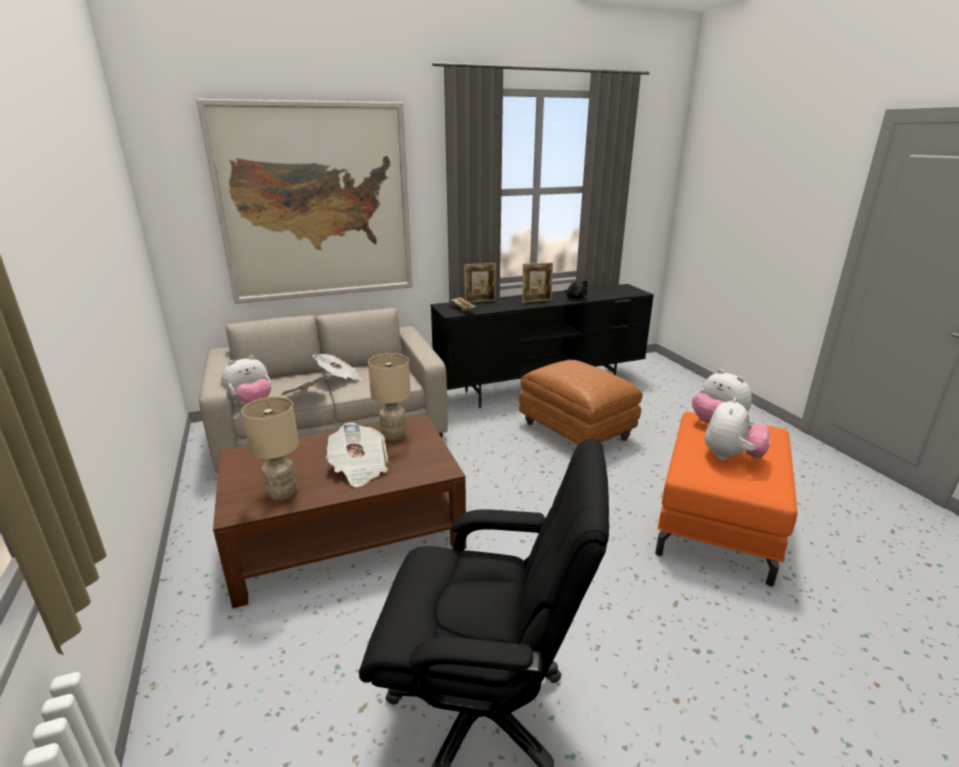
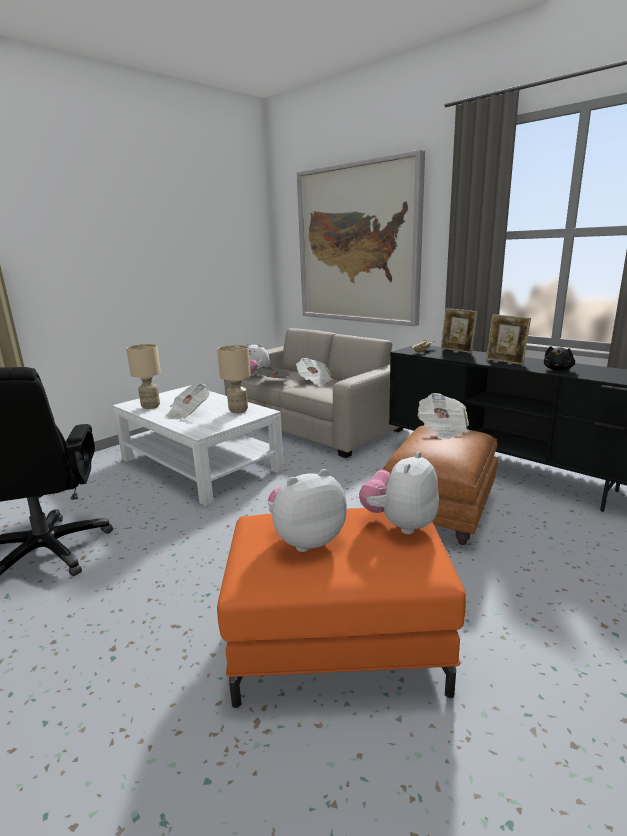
camera: 65 degrees right, 5 degrees down
brown coffee table [213,415,466,608] -> white coffee table [112,386,284,506]
plush toy [705,397,770,460] -> plush toy turned 150 degrees clockwise [268,469,347,552]
none -> newspaper [418,393,469,440]

